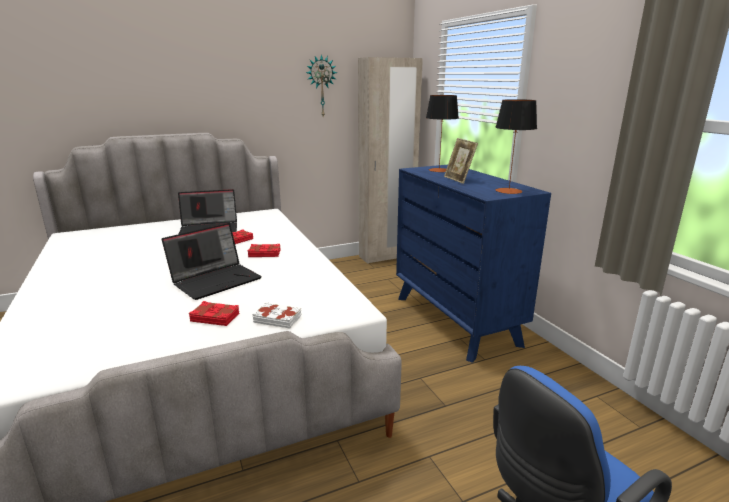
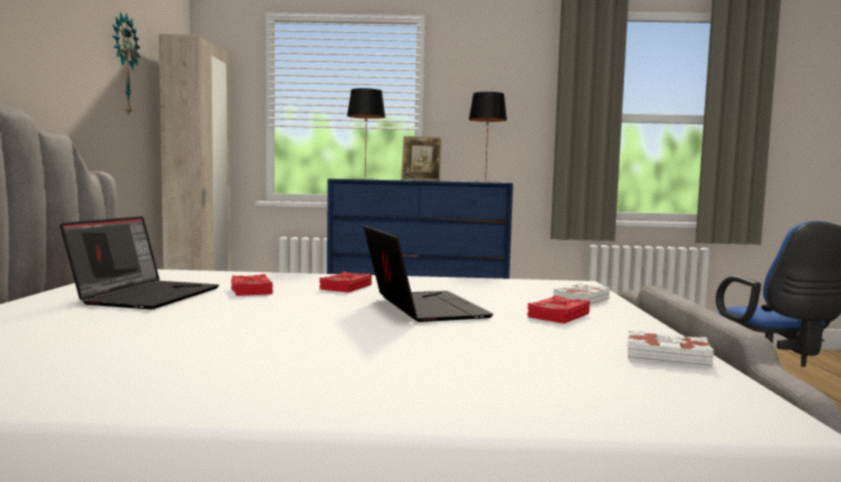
camera: 65 degrees left, 15 degrees down
none -> white book [628,330,714,368]

